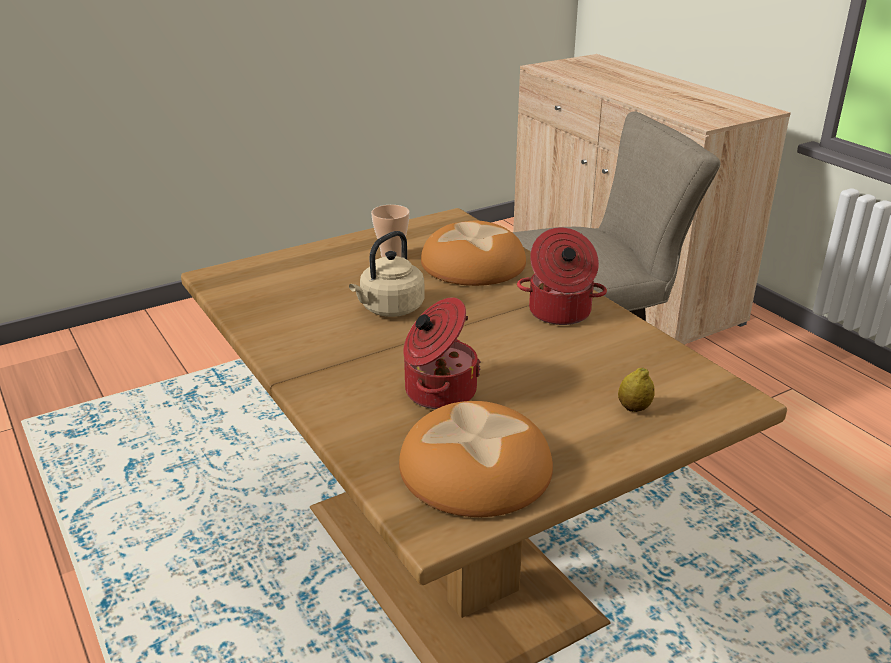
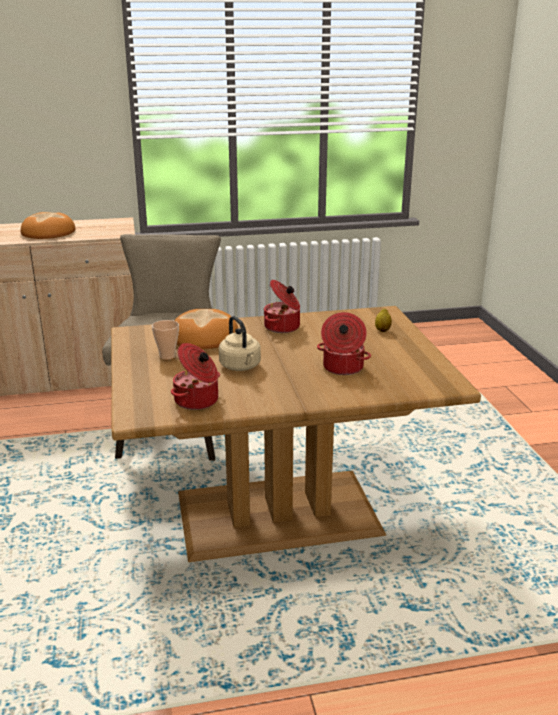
camera: 70 degrees left, 5 degrees down
bread [399,401,553,517] -> bread moved to [21,212,75,239]
none -> cooking pot [171,343,220,410]

